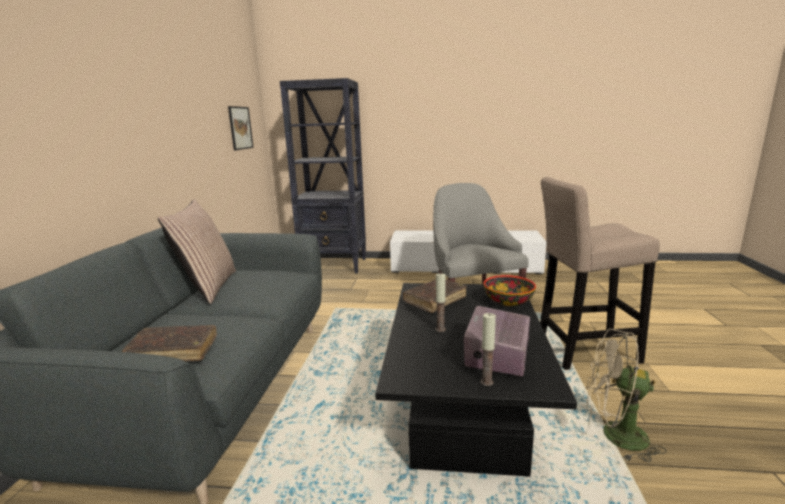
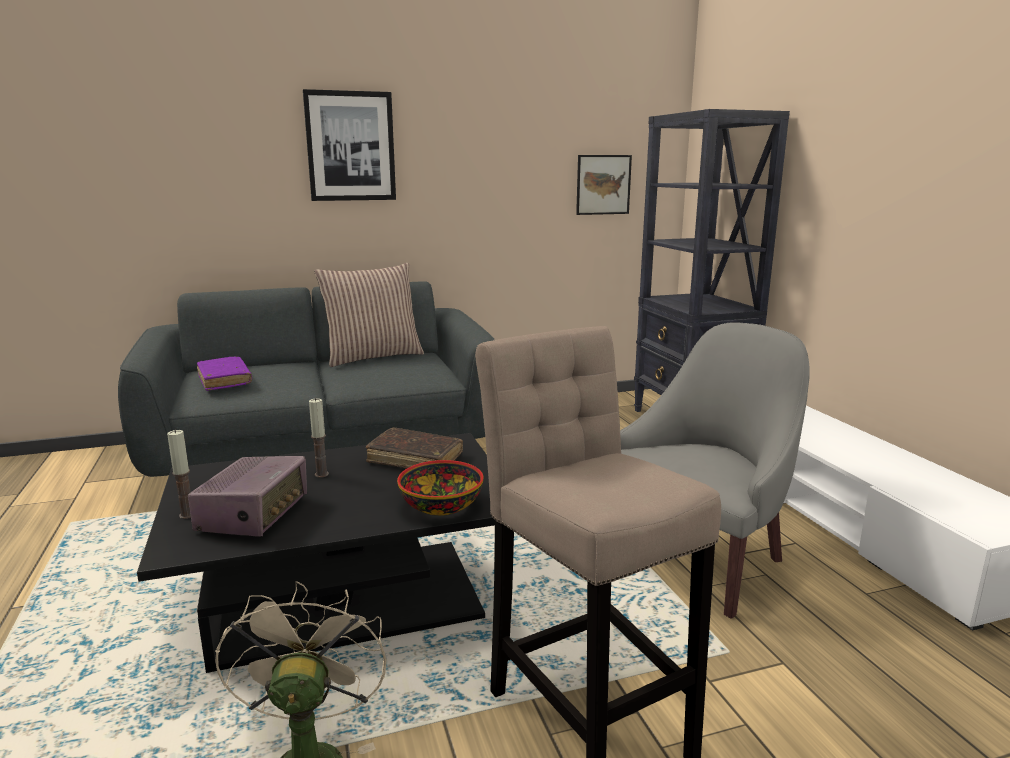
camera: 65 degrees right, 0 degrees up
brown book [122,325,217,361] -> purple book [197,356,252,391]
radio [464,306,530,377] -> radio turned 105 degrees clockwise [188,456,307,537]
none -> picture [303,89,396,201]

